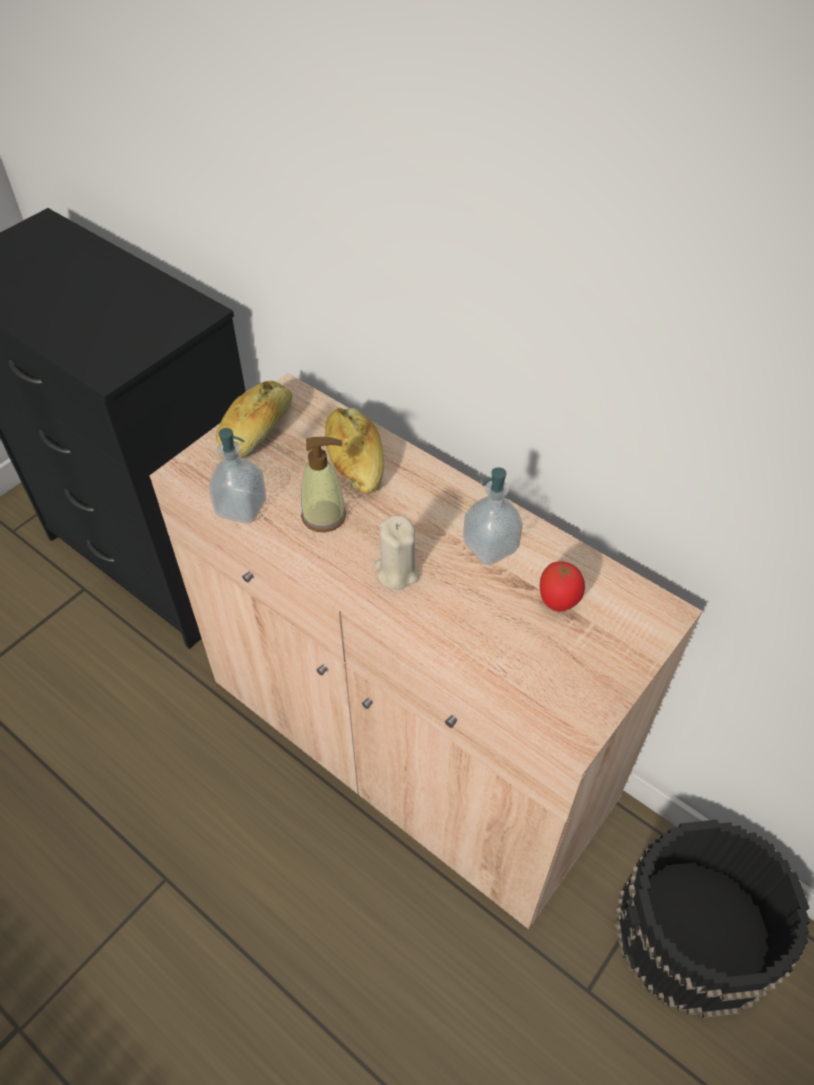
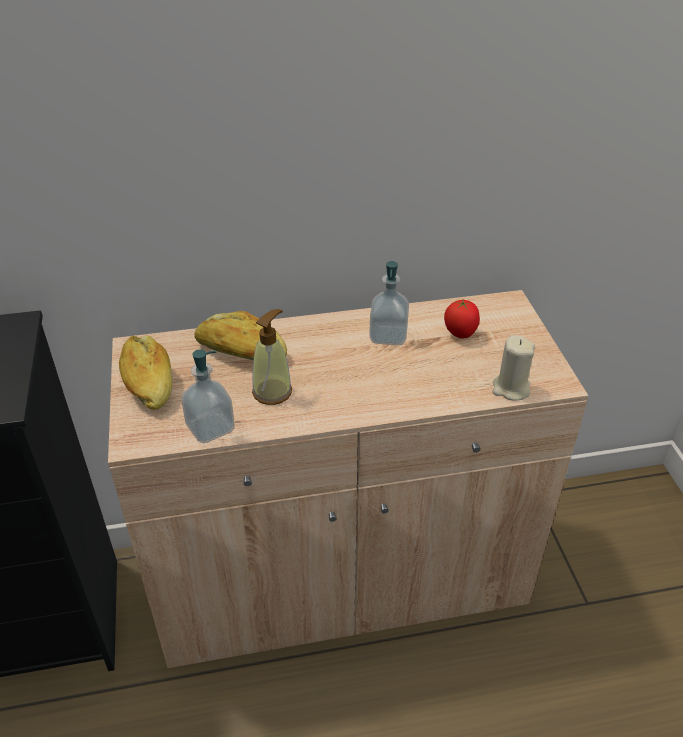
camera: 50 degrees left, 10 degrees down
beige candle [374,515,419,590] -> beige candle moved to [492,335,535,400]
black bucket [614,819,810,1019] -> none

